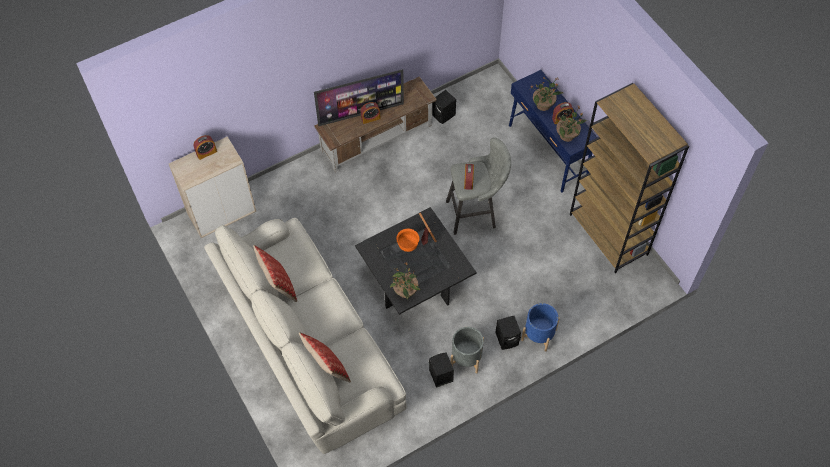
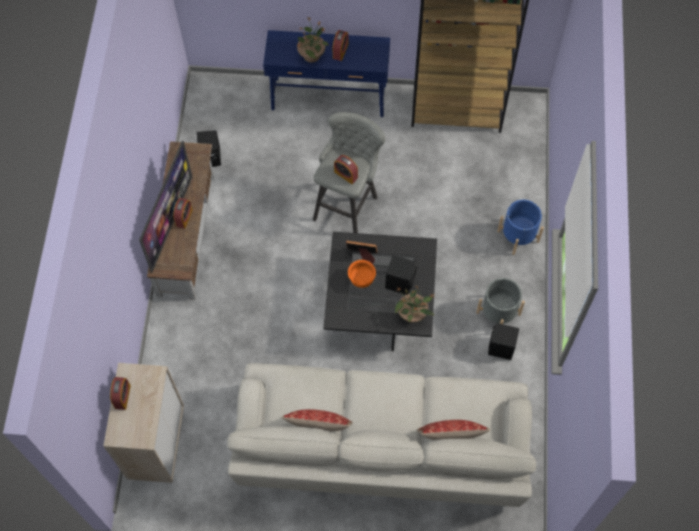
camera: 55 degrees left, 5 degrees up
black speaker [495,316,521,350] -> black speaker moved to [385,255,417,295]
potted plant [554,107,587,142] -> none

